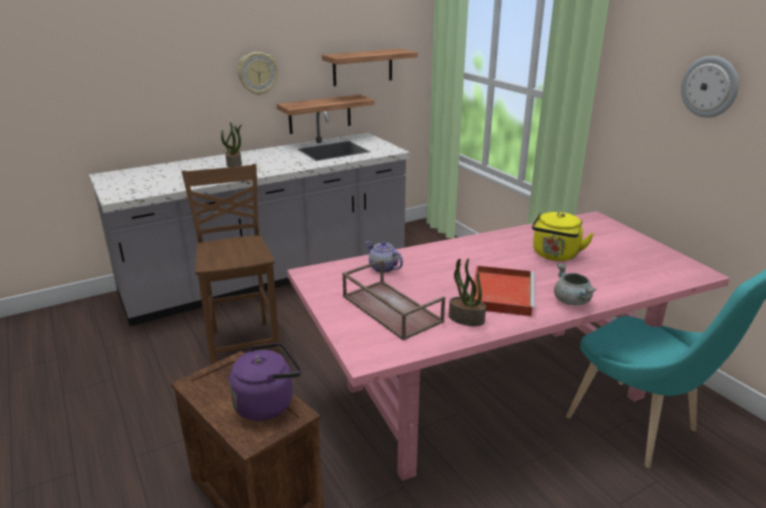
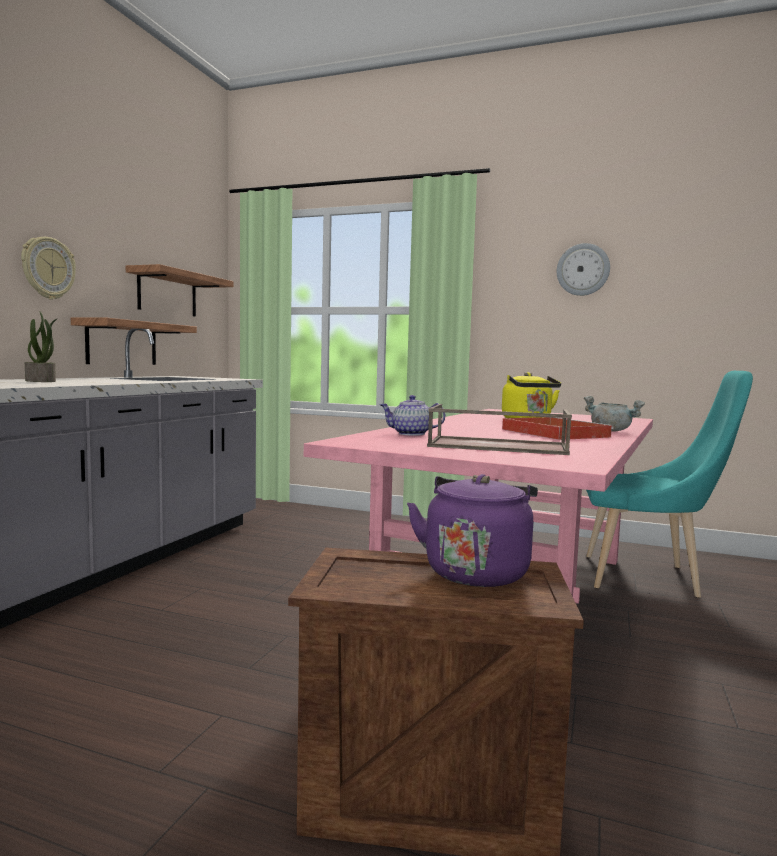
camera: 40 degrees left, 20 degrees down
brown chair [181,164,280,365] -> none
potted plant [449,258,486,326] -> none

